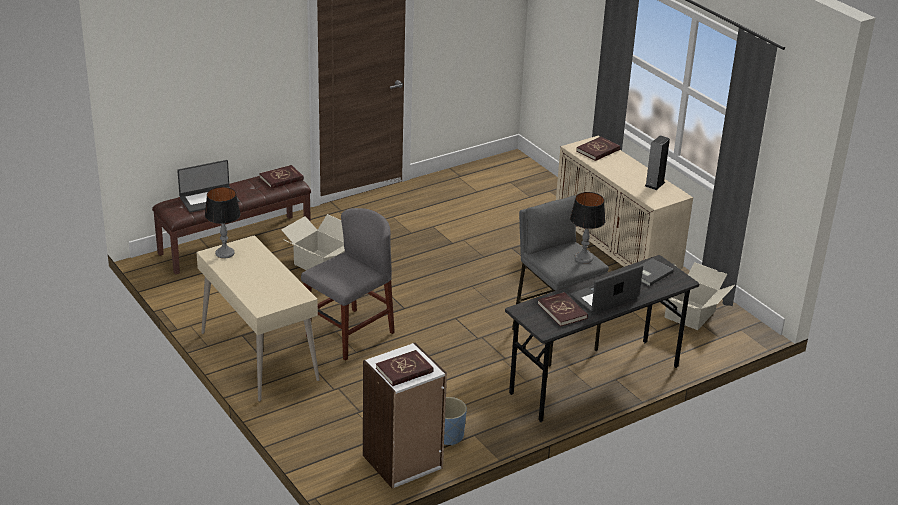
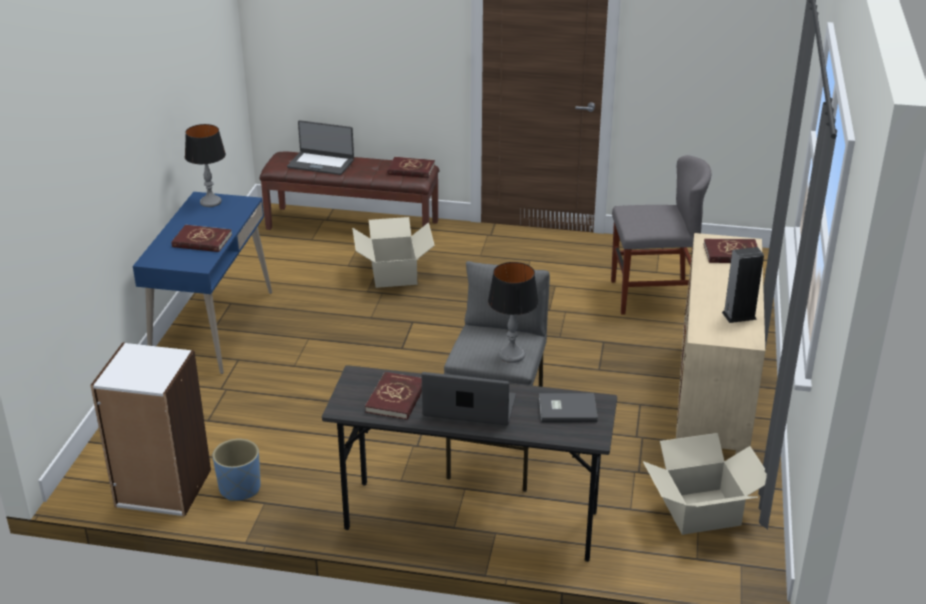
camera: 45 degrees right, 0 degrees up
beige desk [196,235,320,402] -> blue desk [133,192,272,374]
grey chair [301,208,395,361] -> grey chair moved to [611,155,711,315]
red book [376,350,434,386] -> red book moved to [171,225,232,252]

